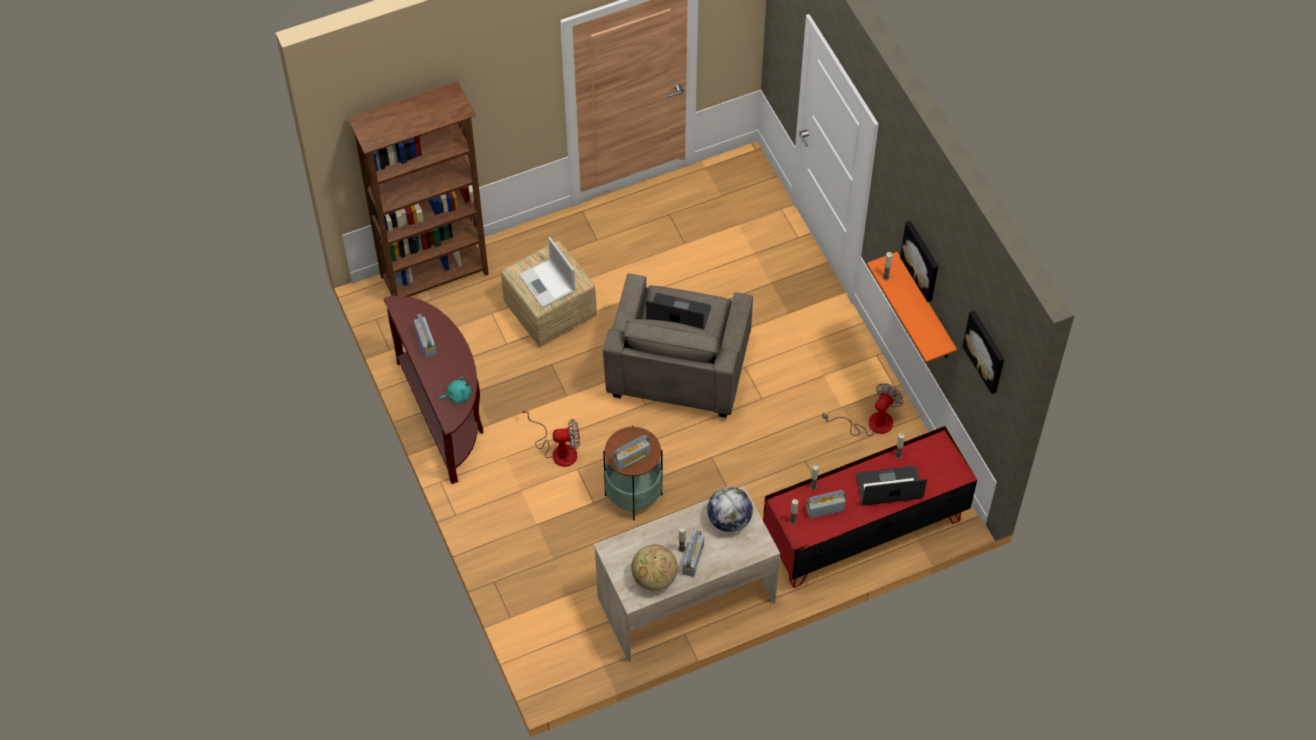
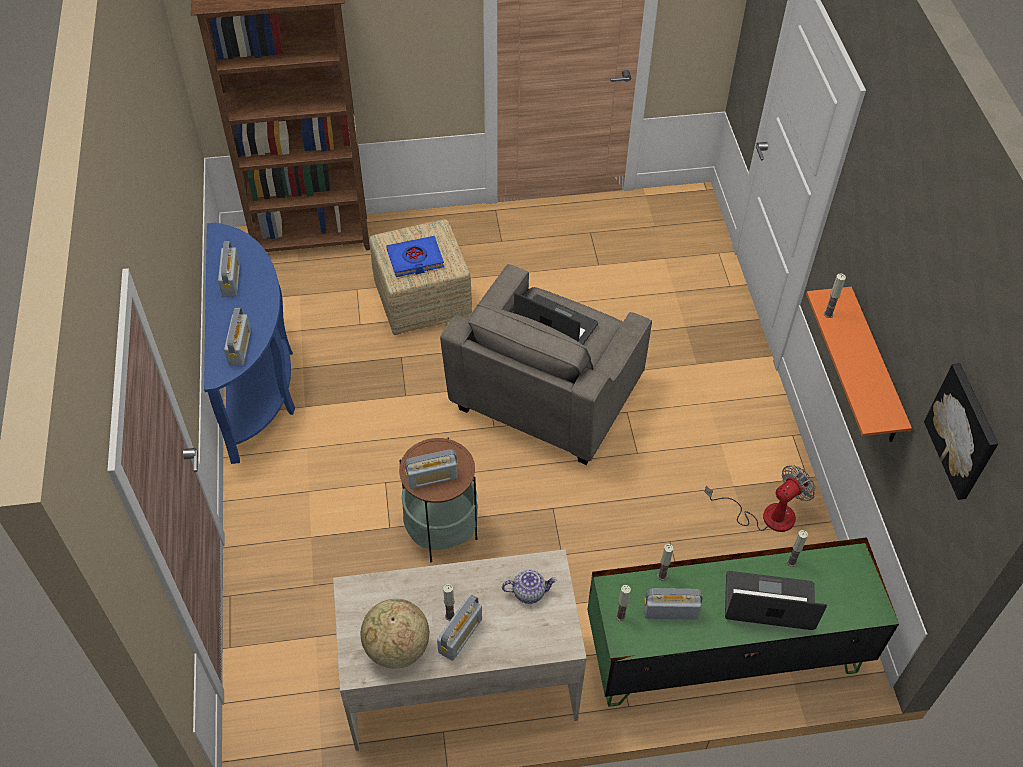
camera: 15 degrees right, 5 degrees down
brown console table [384,296,483,484] -> blue console table [204,223,295,464]
turquoise plush toy [438,377,471,404] -> radio [224,308,251,366]
laptop [519,237,575,308] -> blue book [386,236,444,277]
fan [522,406,580,467] -> none
globe [707,487,753,532] -> teapot [502,570,557,604]
red tv stand [763,426,977,588] -> green tv stand [587,537,899,707]
picture [900,221,938,302] -> none

